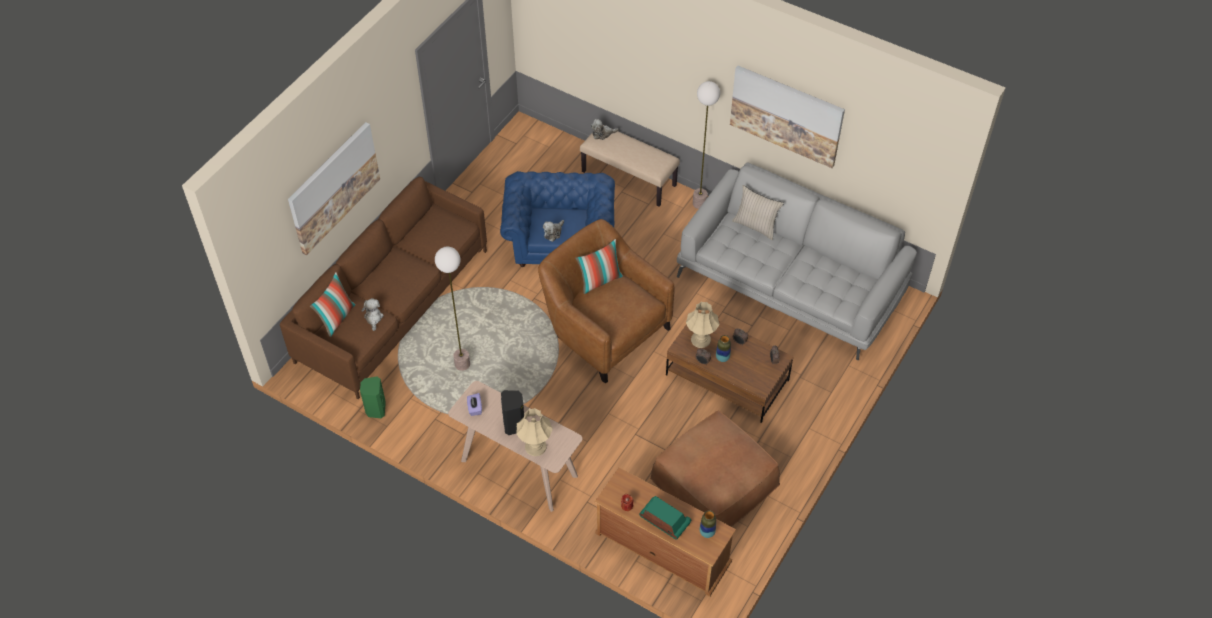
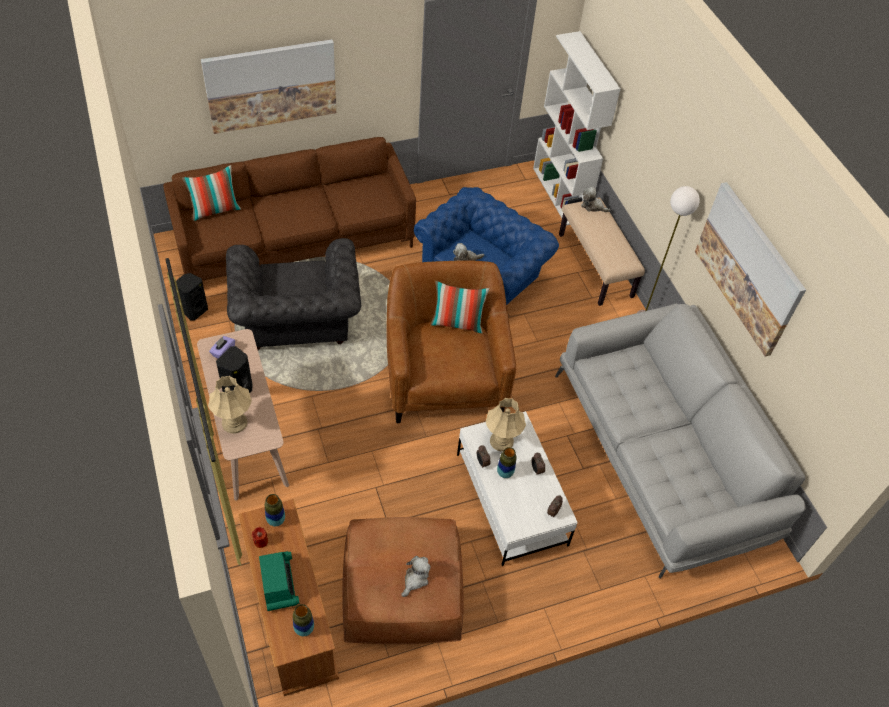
camera: 35 degrees right, 0 degrees up
green speaker [360,377,386,418] -> black speaker [176,273,208,320]
plush toy [362,298,384,331] -> plush toy moved to [402,556,431,597]
floor lamp [435,247,470,371] -> grey armchair [226,238,361,350]
brown coffee table [666,311,794,423] -> white coffee table [457,411,578,566]
beige pillow [732,185,784,240] -> none
none -> vase [265,494,285,526]
none -> white bookcase [533,31,621,225]

